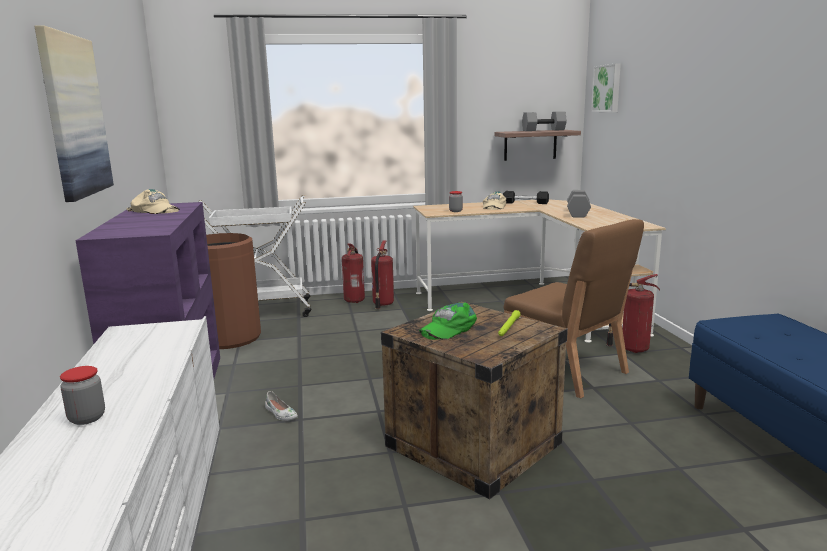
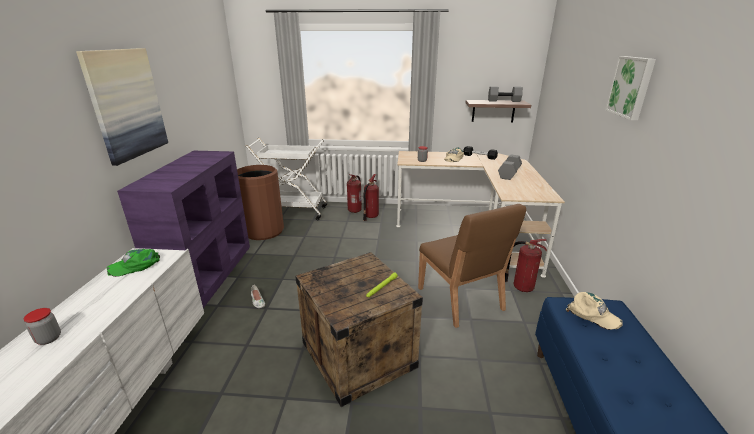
camera: 15 degrees right, 10 degrees up
beige cap [126,189,180,214] -> beige cap moved to [566,292,623,330]
green cap [419,303,477,340] -> green cap moved to [107,249,160,277]
picture [591,63,621,112] -> picture moved to [605,56,656,120]

